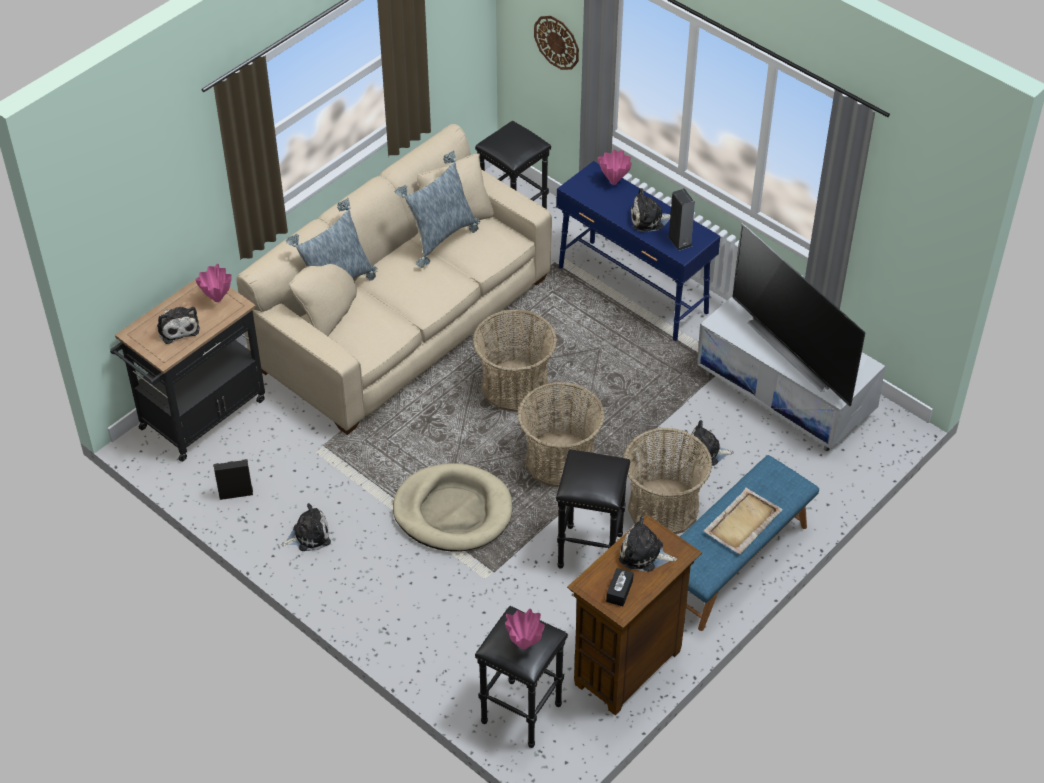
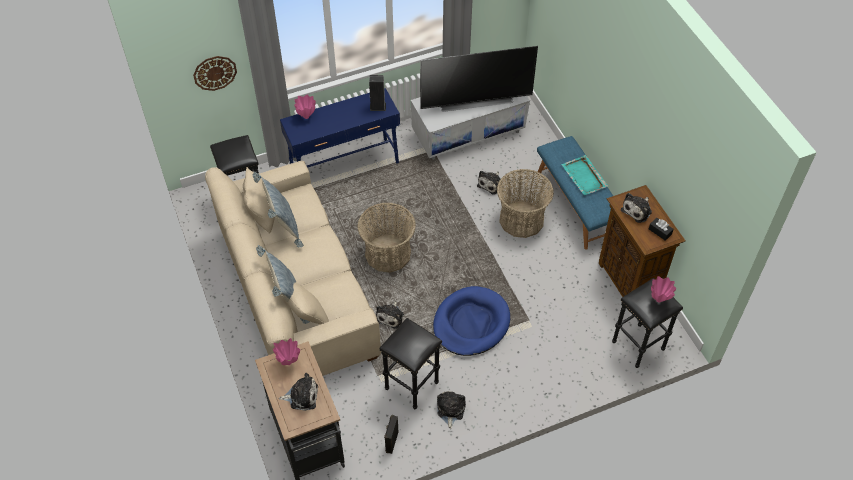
camera: 65 degrees left, 5 degrees up
beige dog bed [393,463,512,552] -> blue dog bed [433,286,510,356]
basket [517,382,605,487] -> none
black stool [556,449,630,569] -> black stool moved to [379,318,442,409]
plush toy [630,188,671,232] -> plush toy moved to [376,301,404,329]
beige tray [704,488,783,554] -> turquoise tray [561,155,608,195]

